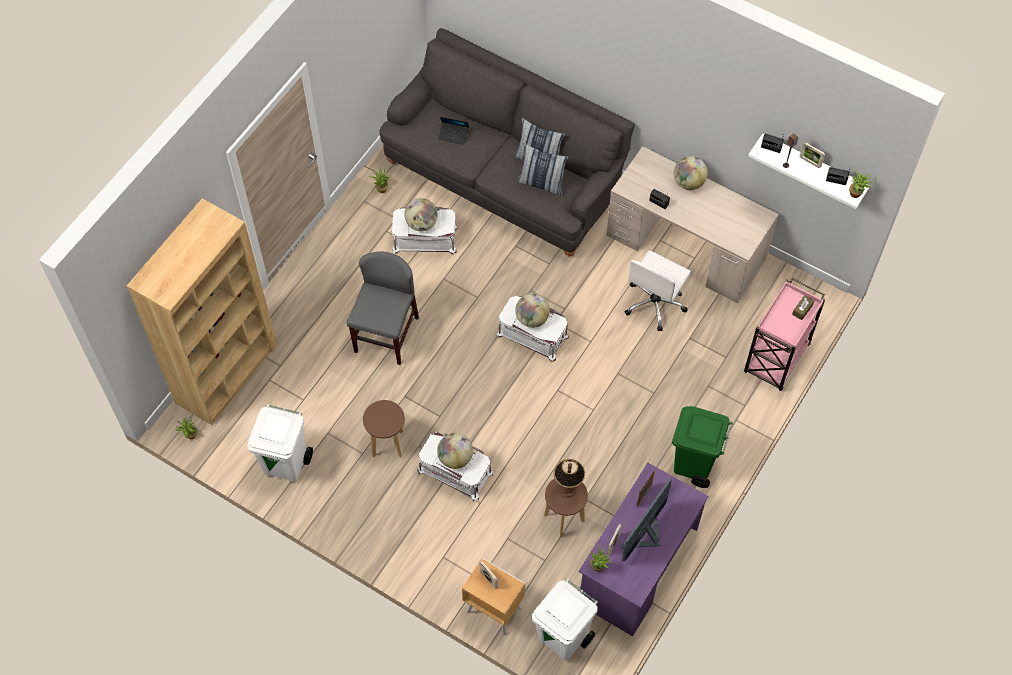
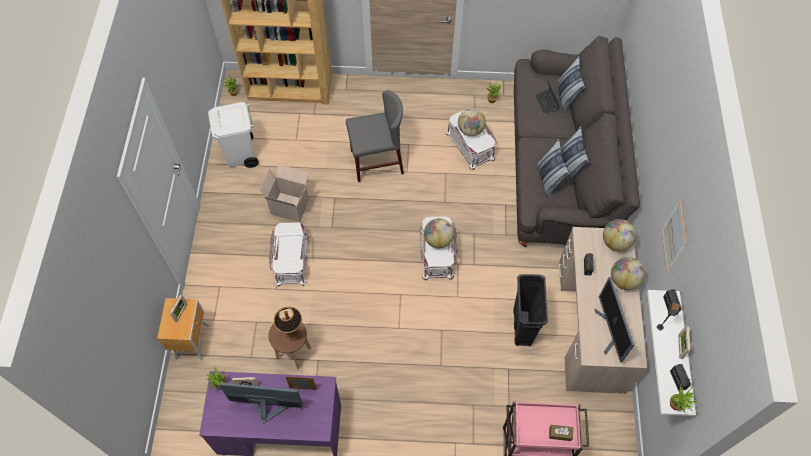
camera: 60 degrees right, 0 degrees up
brown stool [363,400,405,457] -> cardboard box [260,164,309,222]
globe [437,433,473,469] -> globe moved to [603,219,636,251]
white trash can [532,579,598,661] -> none
white office chair [625,250,691,331] -> black trash can [513,274,548,346]
green trash can [672,406,733,488] -> none
none -> pillow [557,56,585,112]
none -> monitor [595,277,634,362]
none -> picture [661,200,687,272]

